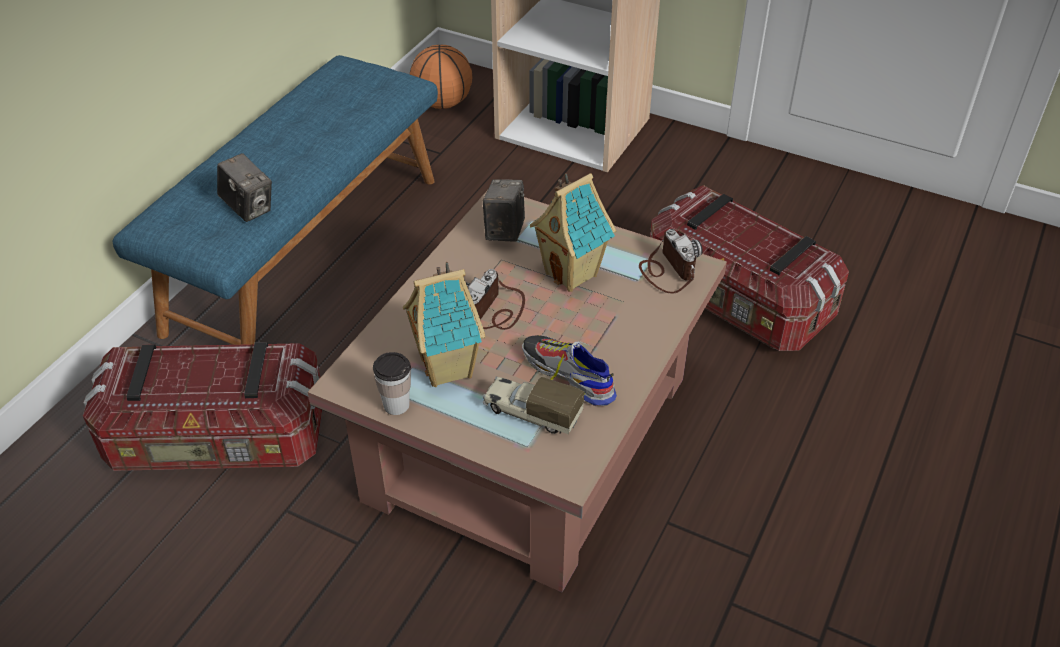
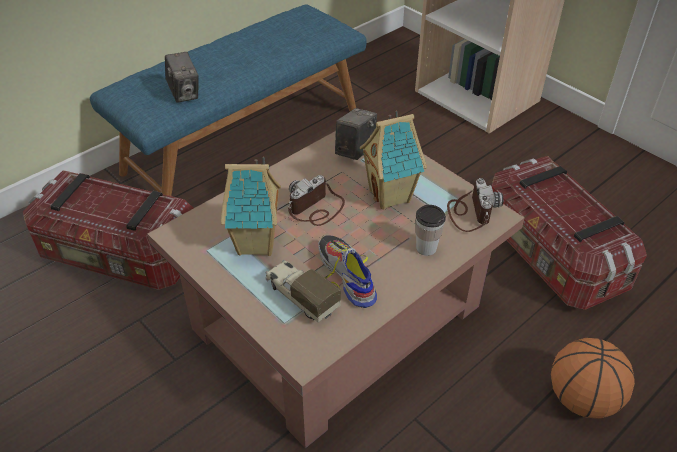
camera: 20 degrees right, 0 degrees up
cup [373,352,411,415] -> cup moved to [415,205,446,256]
basketball [410,44,473,109] -> basketball moved to [551,338,635,419]

